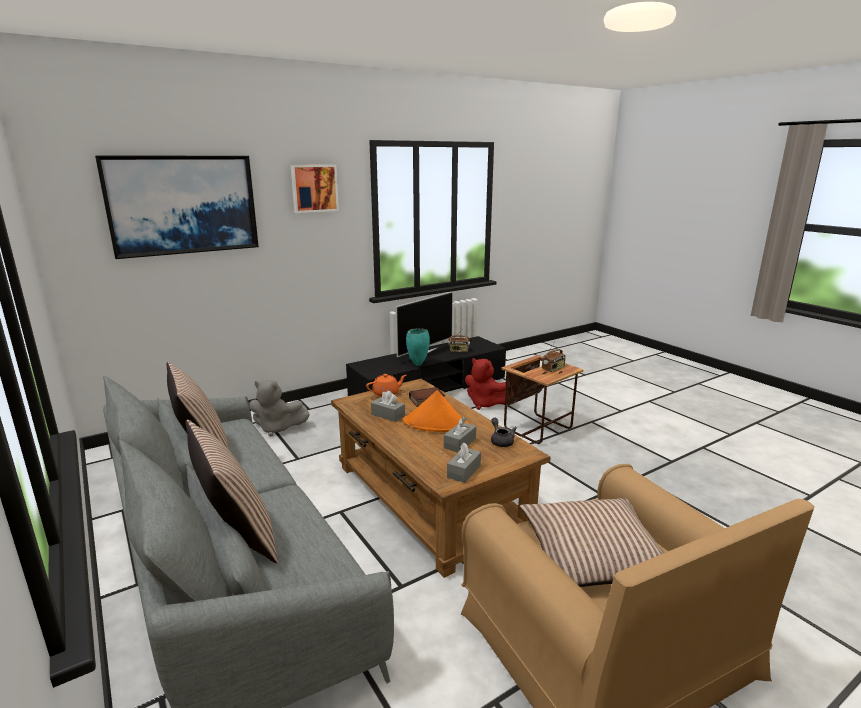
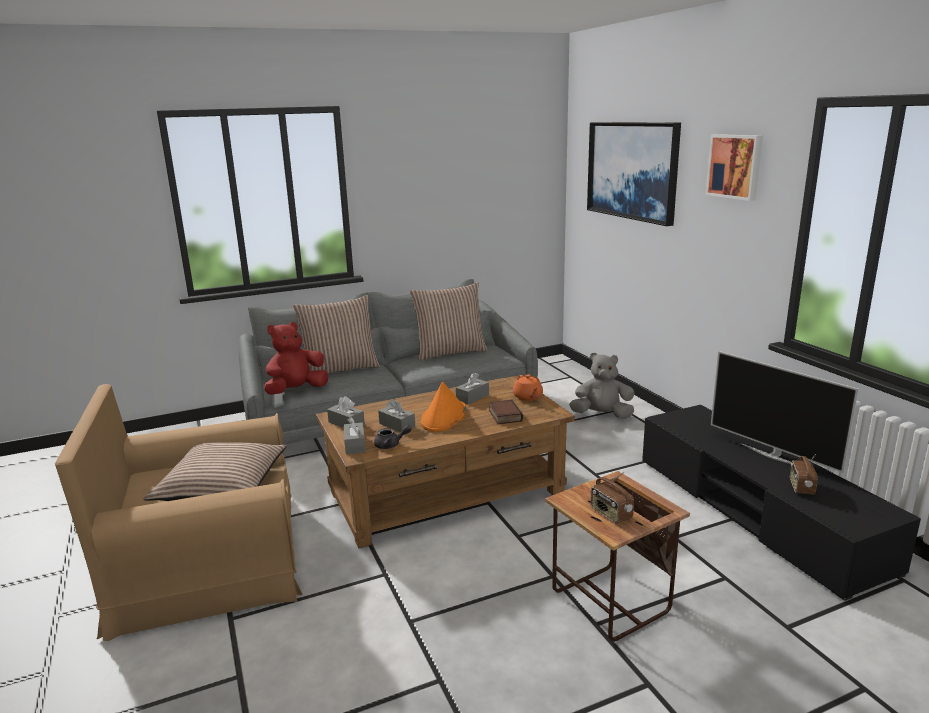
camera: 100 degrees right, 0 degrees up
grey plush toy [249,380,310,437] -> grey plush toy turned 75 degrees clockwise [569,353,634,419]
turquoise vase [406,328,430,366] -> none
red plush toy [465,358,506,410] -> red plush toy moved to [264,322,328,395]
none -> grey tissue box [344,417,366,454]

